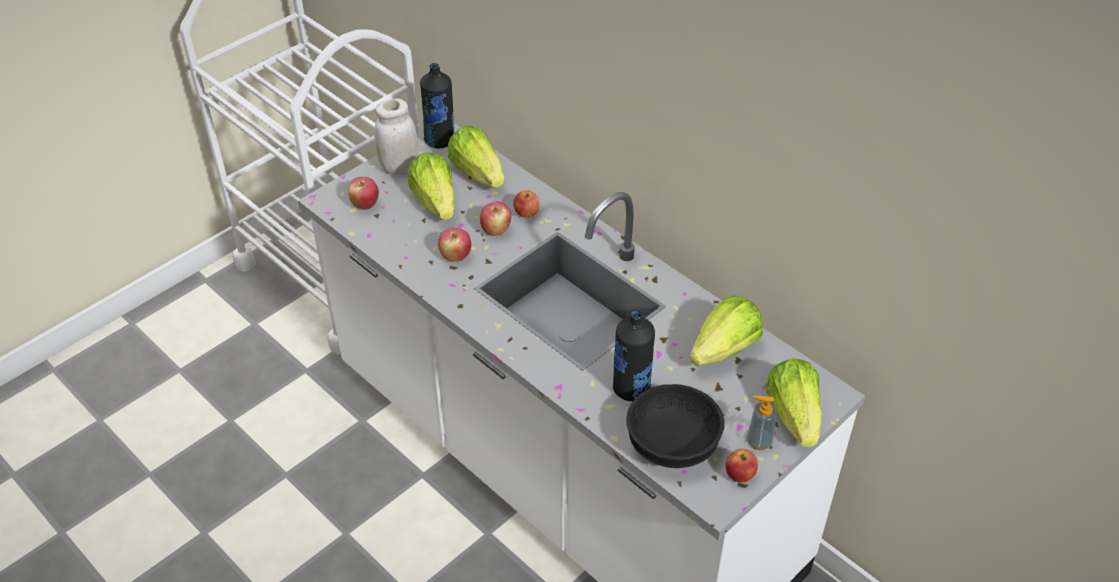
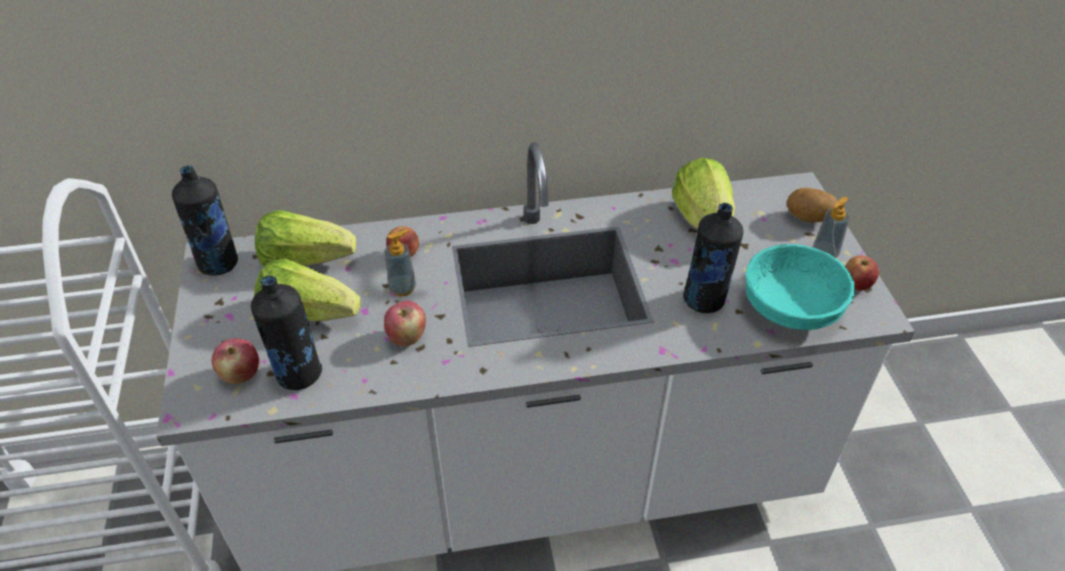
camera: 55 degrees left, 0 degrees up
white jar [374,99,418,175] -> none
apple [480,201,511,236] -> soap dispenser [385,230,416,297]
black bowl [626,384,724,468] -> turquoise bowl [746,244,855,330]
lettuce [766,358,822,447] -> potato [787,188,838,222]
none -> black bottle [251,276,322,390]

